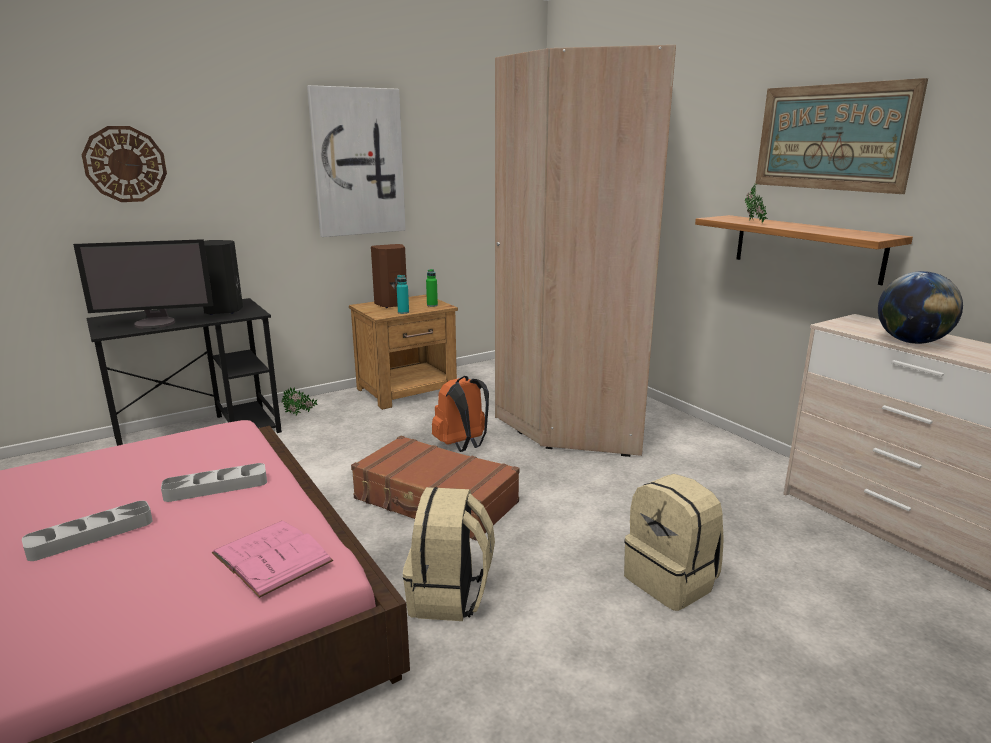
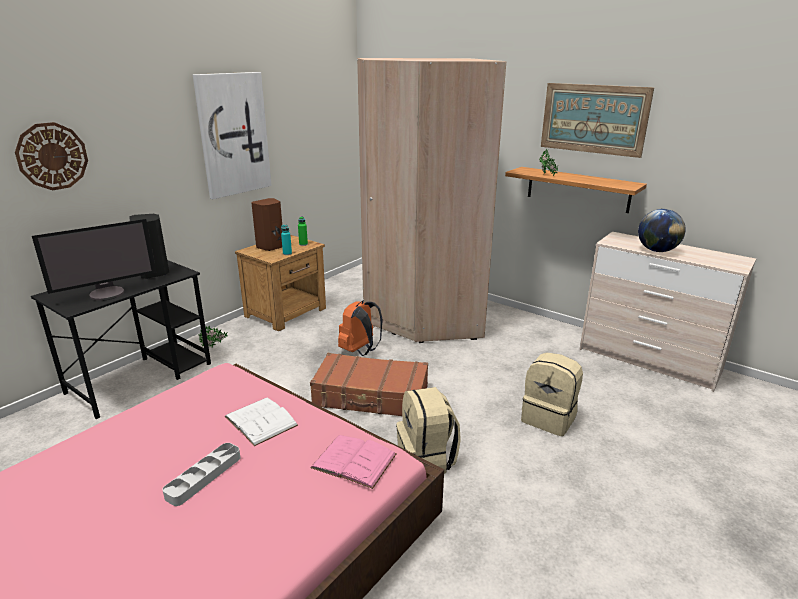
camera: 20 degrees left, 5 degrees up
grey tray [161,463,267,502] -> white book [225,397,298,446]

